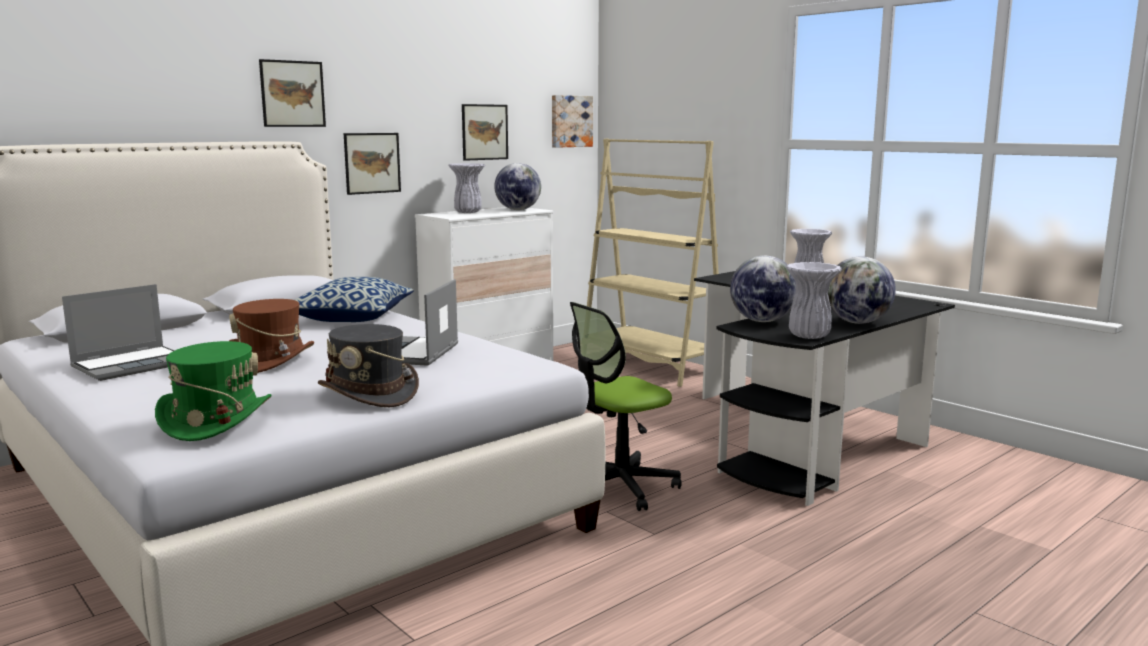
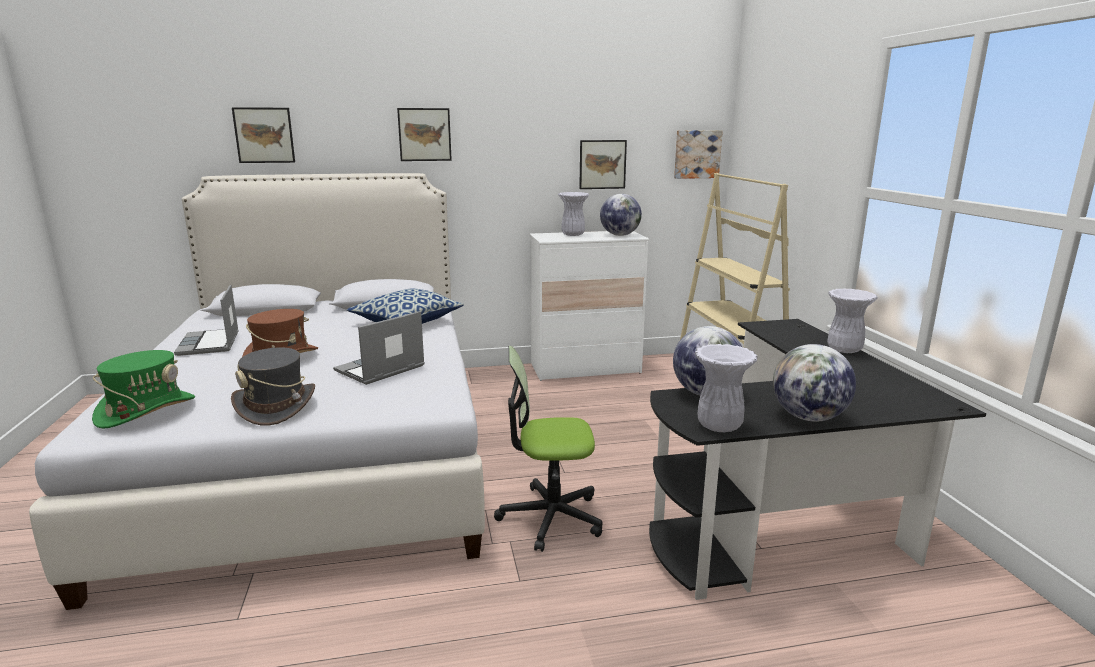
camera: 30 degrees right, 5 degrees up
laptop [62,284,175,381] -> laptop turned 90 degrees clockwise [174,285,239,356]
picture [344,133,401,195] -> picture moved to [232,107,295,163]

